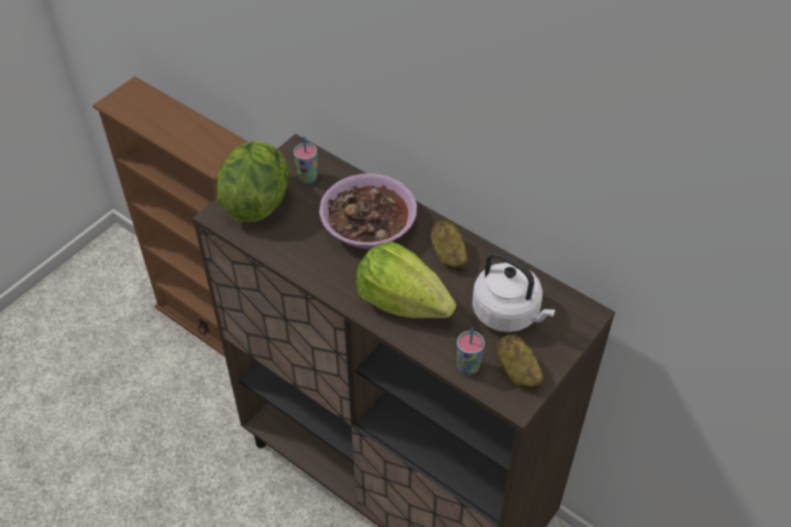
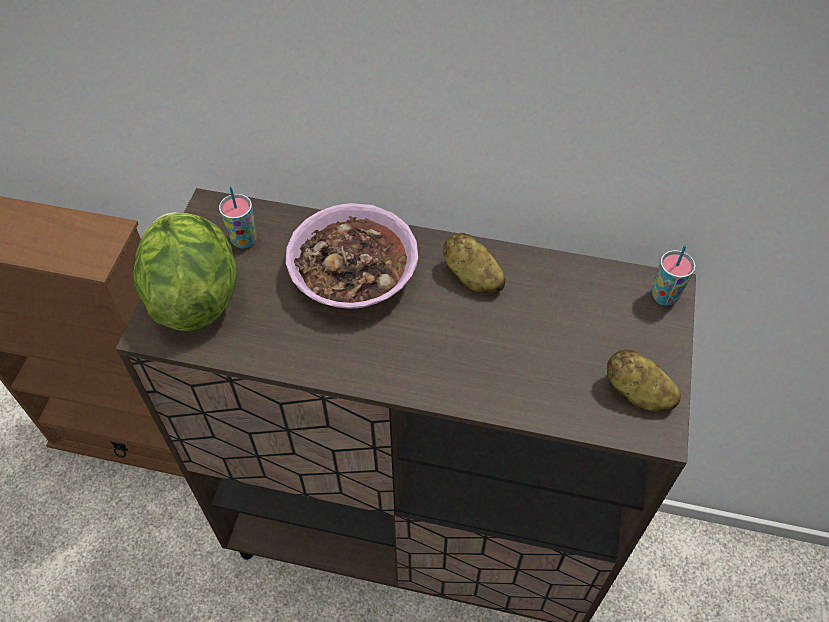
camera: 25 degrees left, 5 degrees up
lettuce [356,242,456,318] -> none
cup [457,328,485,375] -> cup moved to [652,245,696,306]
white kettle [472,252,555,332] -> none

